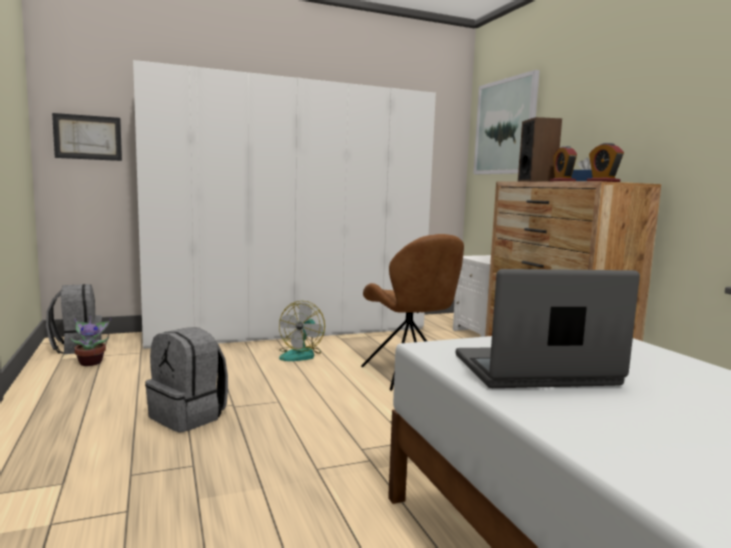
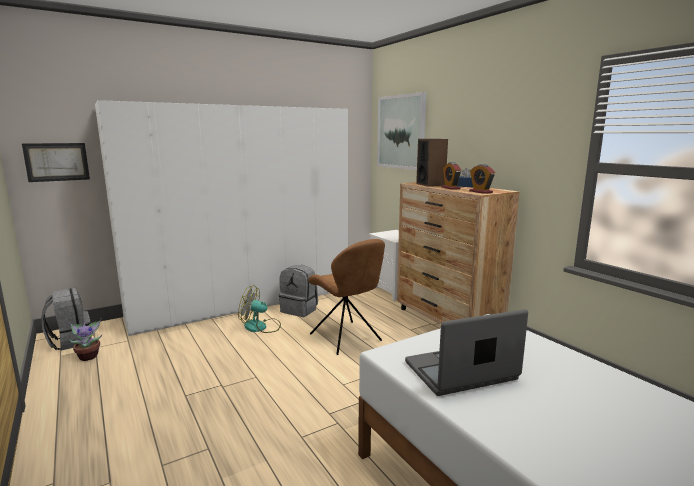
camera: 10 degrees left, 5 degrees up
grey backpack [145,327,228,433] -> grey backpack moved to [279,265,318,317]
fan [279,301,325,361] -> fan turned 90 degrees clockwise [238,285,281,333]

